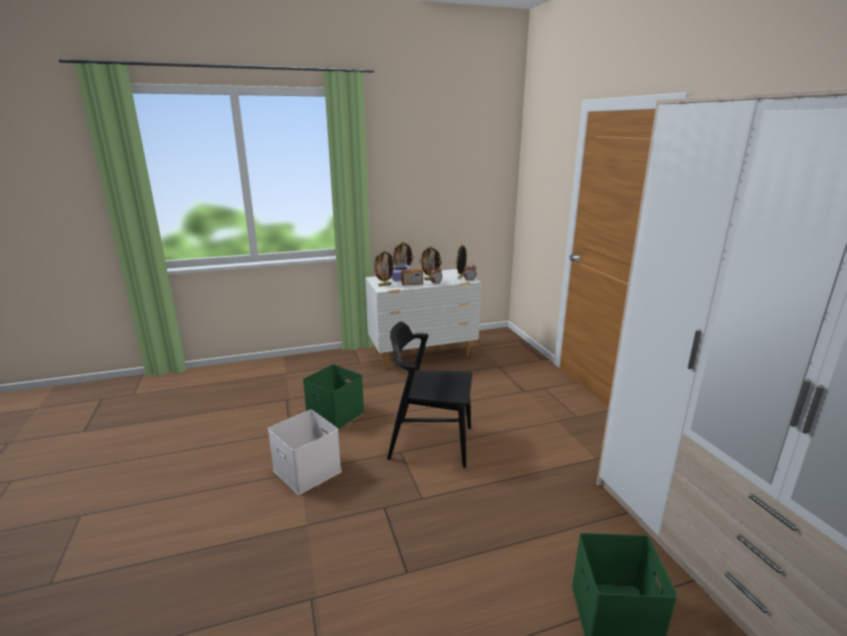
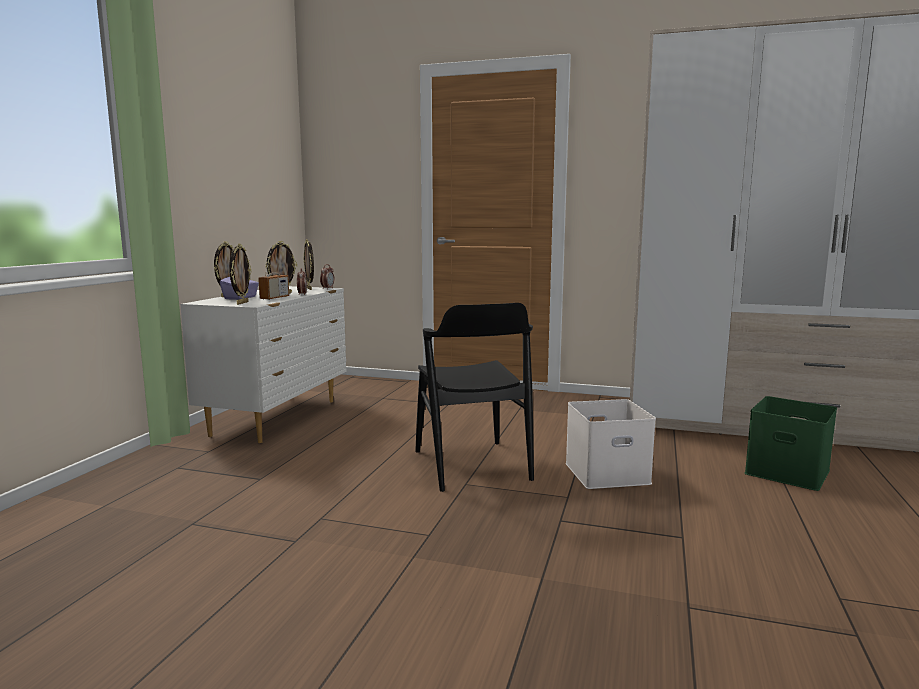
camera: 55 degrees left, 10 degrees down
white storage box [268,410,341,495] -> white storage box moved to [565,399,656,489]
green storage box [303,364,364,429] -> none
black chair [387,321,472,468] -> black chair turned 60 degrees counterclockwise [415,303,534,492]

